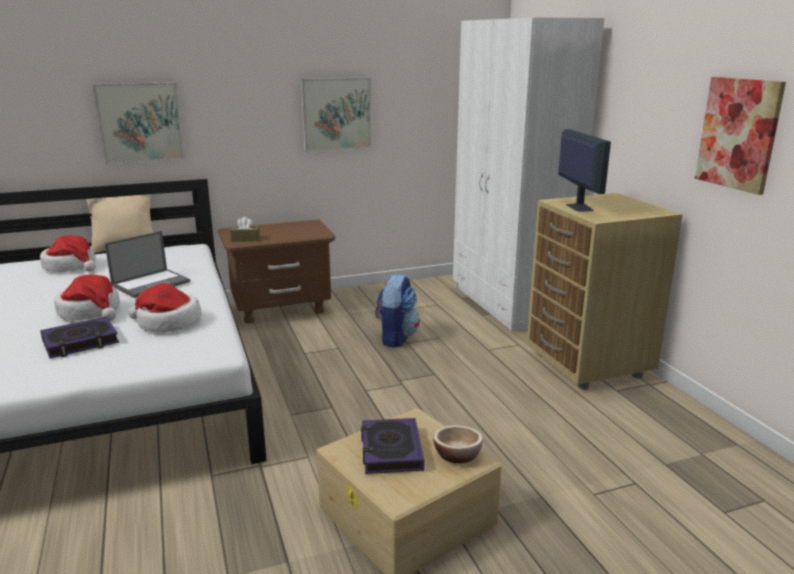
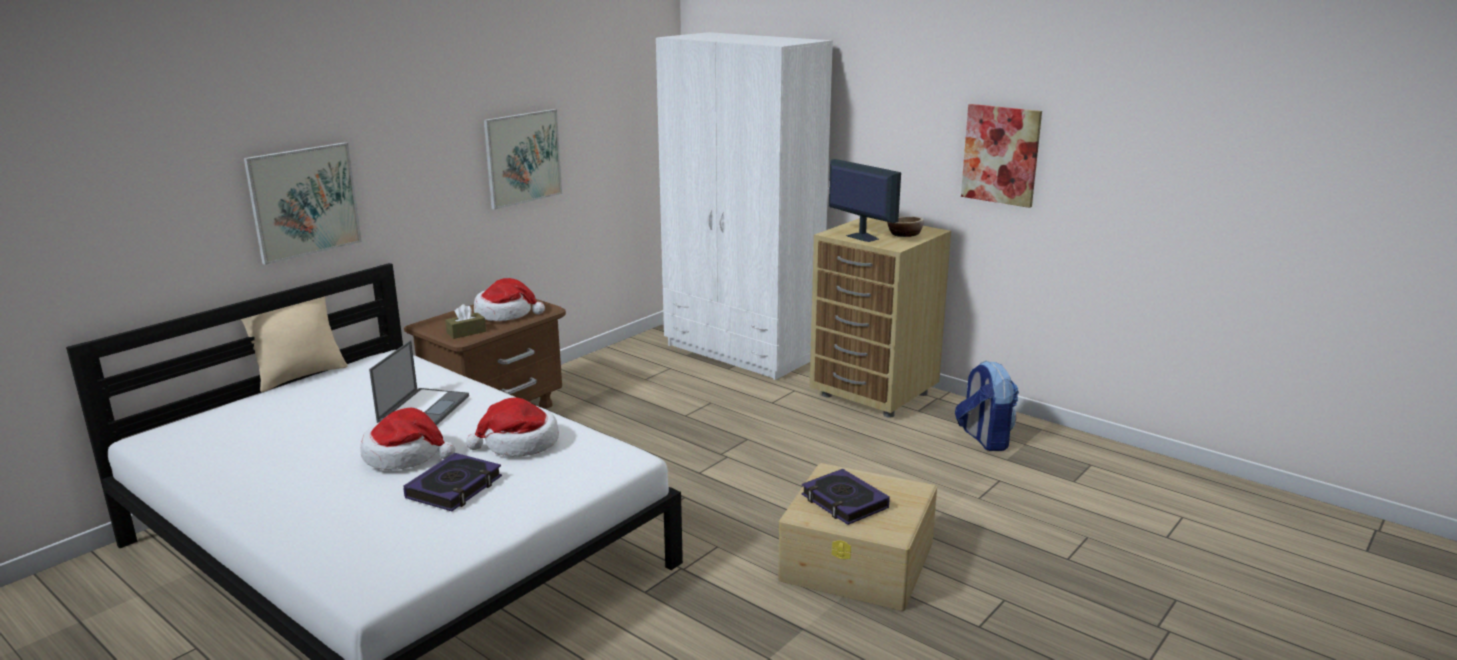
camera: 30 degrees left, 0 degrees up
hat [40,235,96,272] -> hat moved to [474,278,545,321]
backpack [375,273,420,348] -> backpack moved to [955,361,1019,451]
bowl [433,425,483,463] -> bowl moved to [887,216,924,237]

